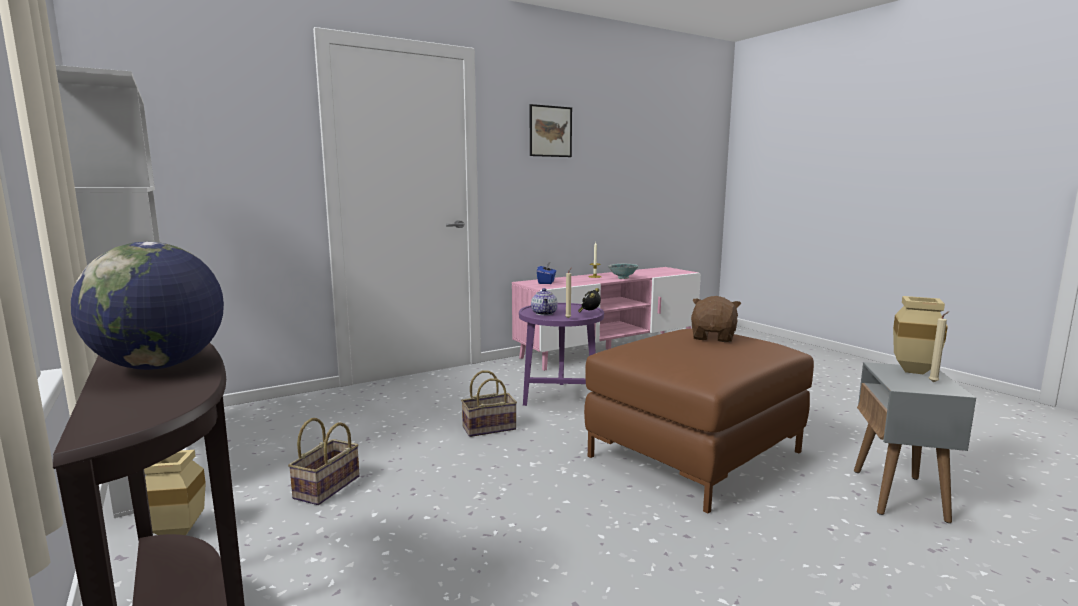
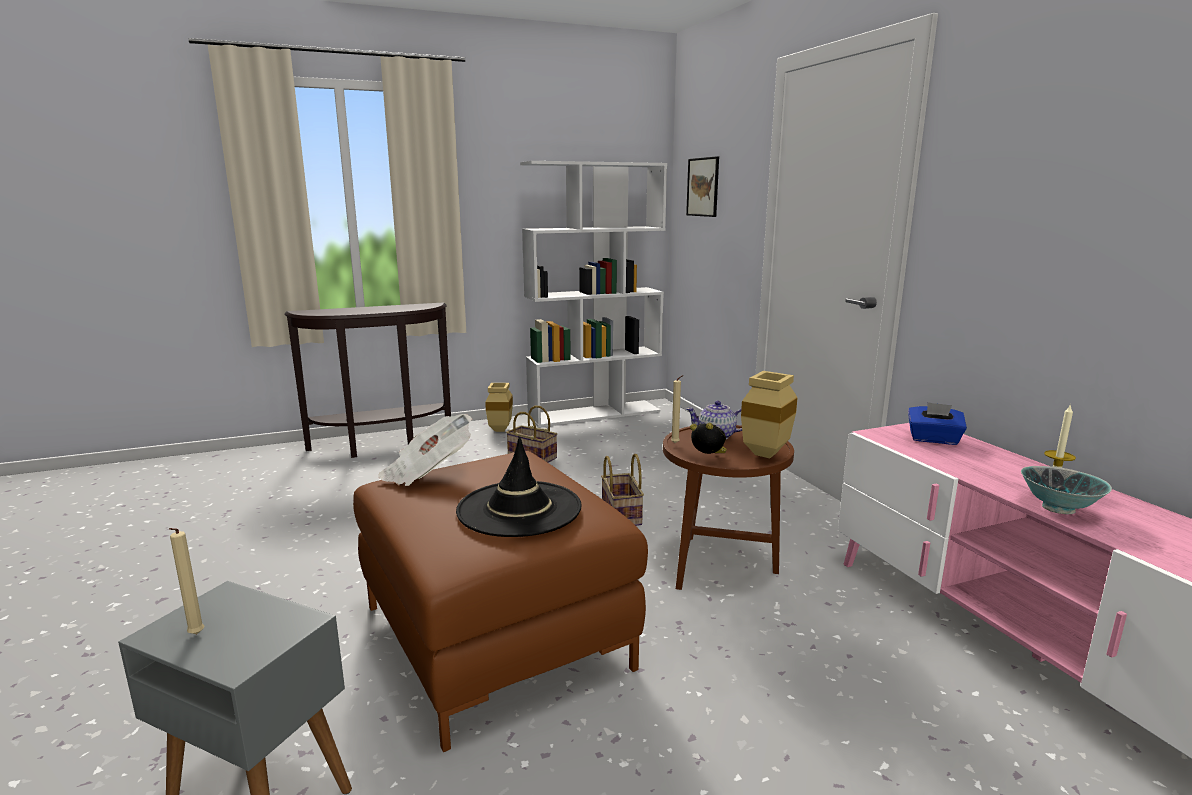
camera: 100 degrees right, 5 degrees up
globe [71,242,224,370] -> none
purple side table [519,303,604,406] -> brown side table [663,425,794,590]
picture [530,104,572,157] -> picture moved to [686,156,719,217]
brown plush toy [691,296,741,342] -> black hat [456,436,582,537]
beige vase [893,296,948,374] -> beige vase moved to [741,371,798,458]
none -> newspaper [378,414,473,486]

